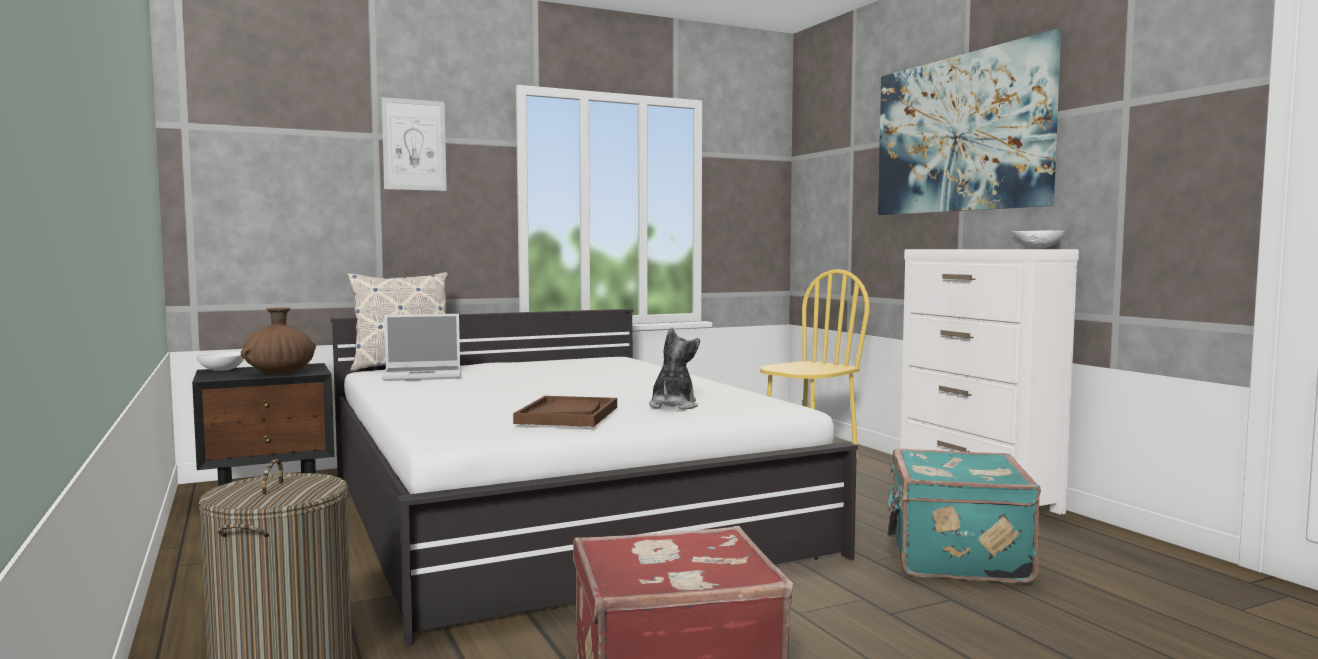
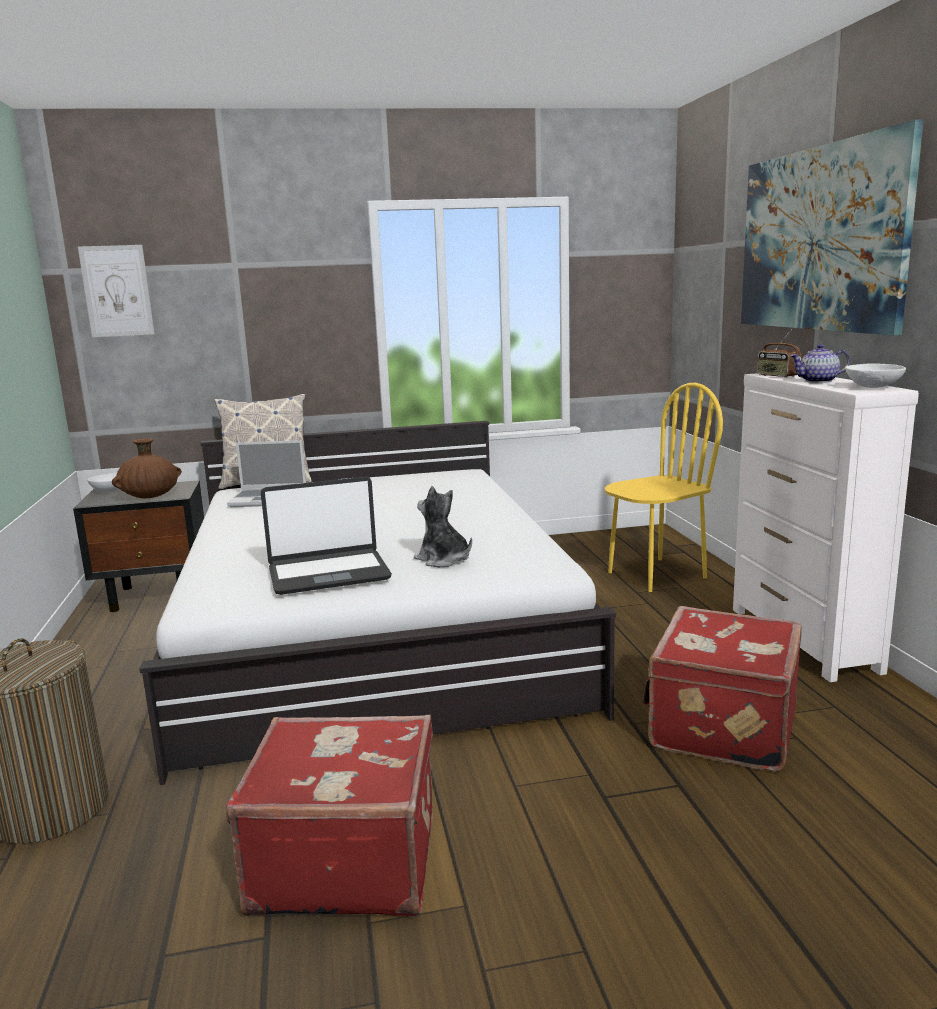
camera: 15 degrees right, 10 degrees up
picture [381,97,447,191] -> picture moved to [78,245,155,337]
brown tray [513,396,617,427] -> laptop [261,477,392,595]
plush toy [649,327,700,410] -> plush toy turned 75 degrees counterclockwise [414,486,472,567]
turquoise suitcase [887,448,1041,583] -> red suitcase [643,606,802,772]
none -> radio [757,330,802,378]
none -> teapot [790,344,850,383]

